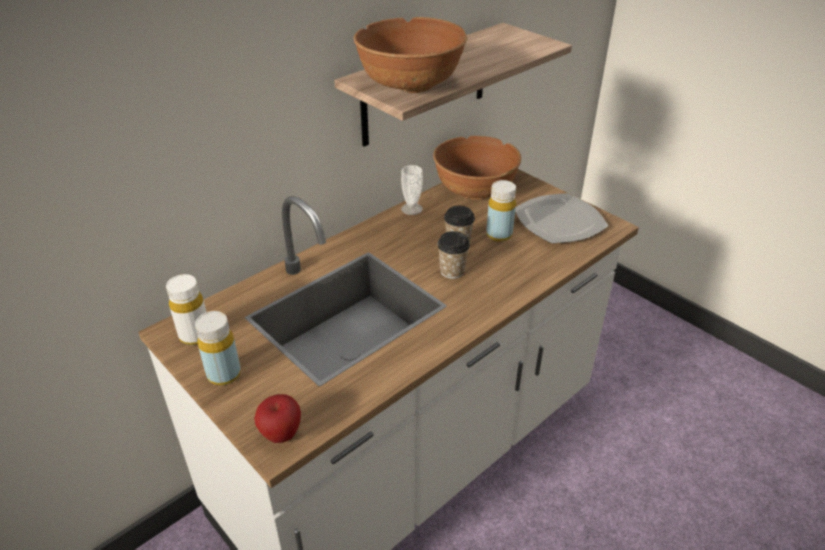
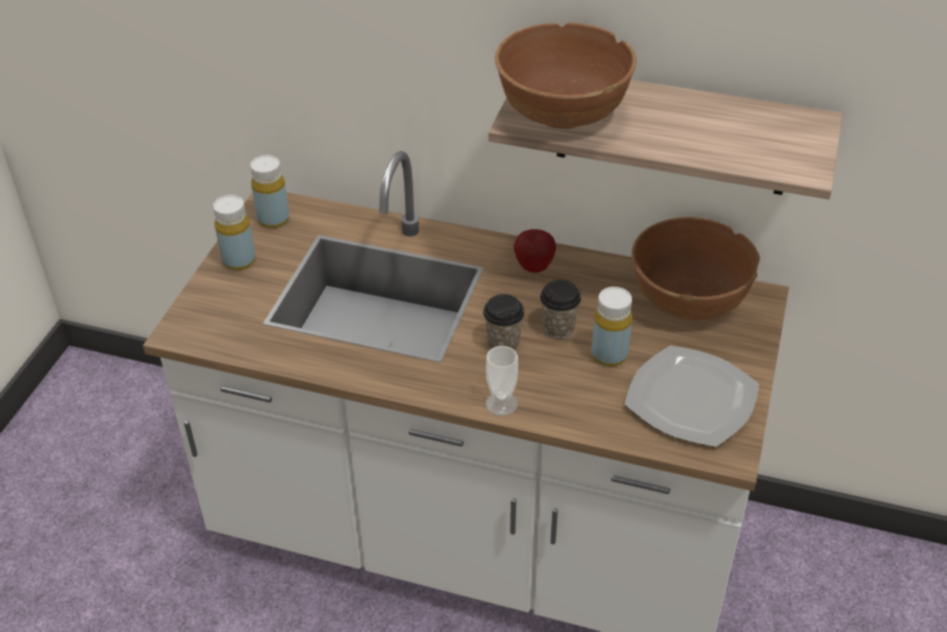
camera: 60 degrees right, 5 degrees up
white bottle [166,274,206,345] -> yellow bottle [250,155,289,228]
apple [254,394,301,443] -> apple moved to [514,229,556,273]
cup [401,165,423,215] -> cup moved to [485,346,518,416]

